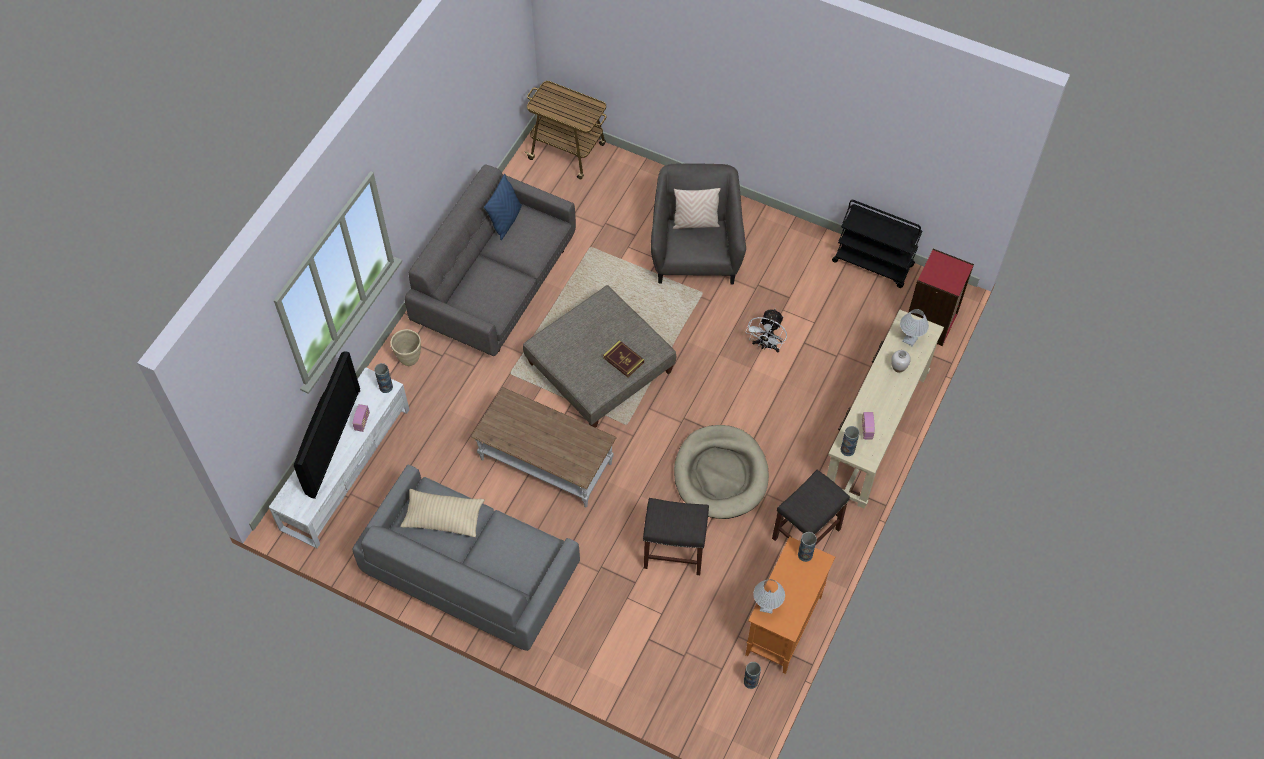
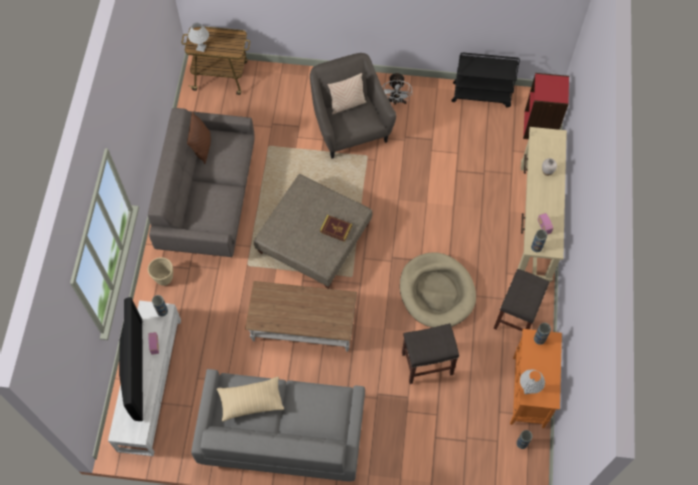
camera: 20 degrees left, 5 degrees up
blue pillow [484,174,522,240] -> brown pillow [187,111,211,164]
white fan [746,308,787,353] -> white fan moved to [382,72,412,105]
white table lamp [900,309,929,346] -> white table lamp moved to [188,23,209,52]

